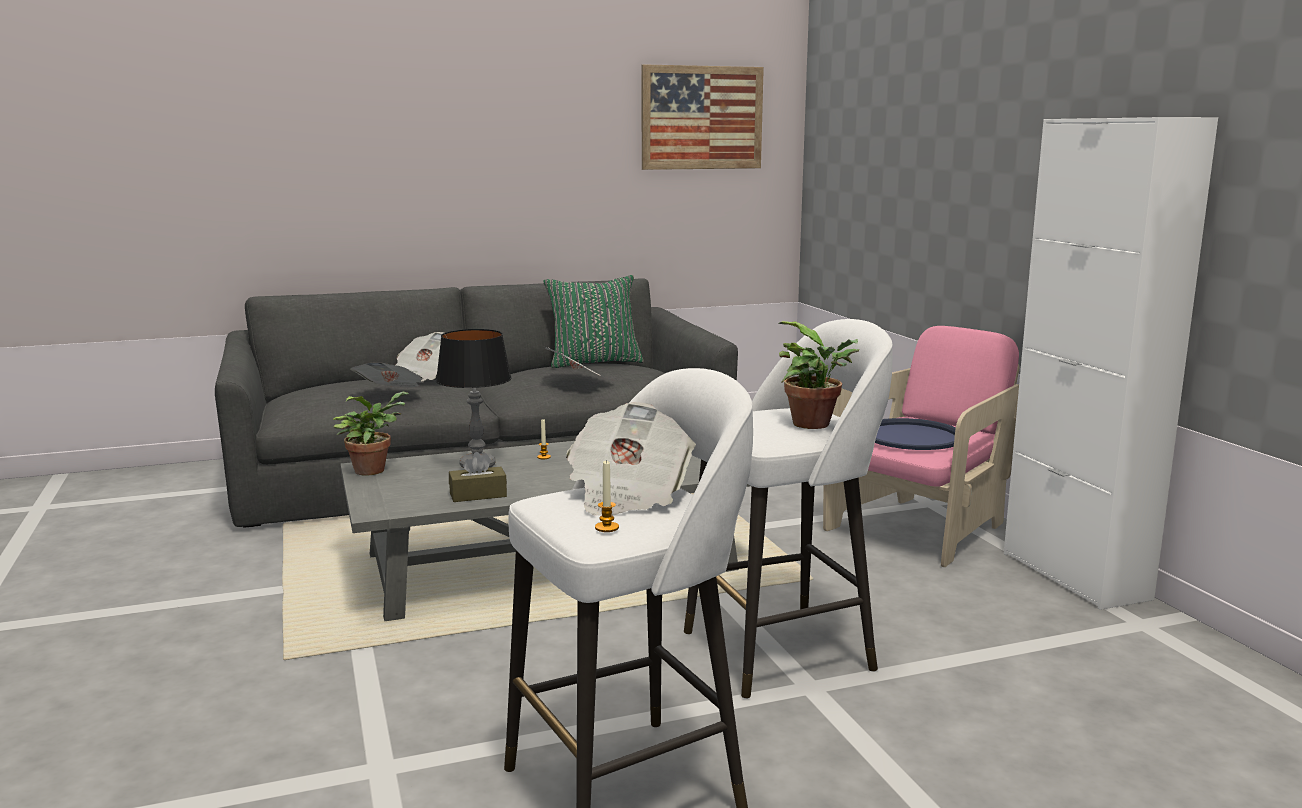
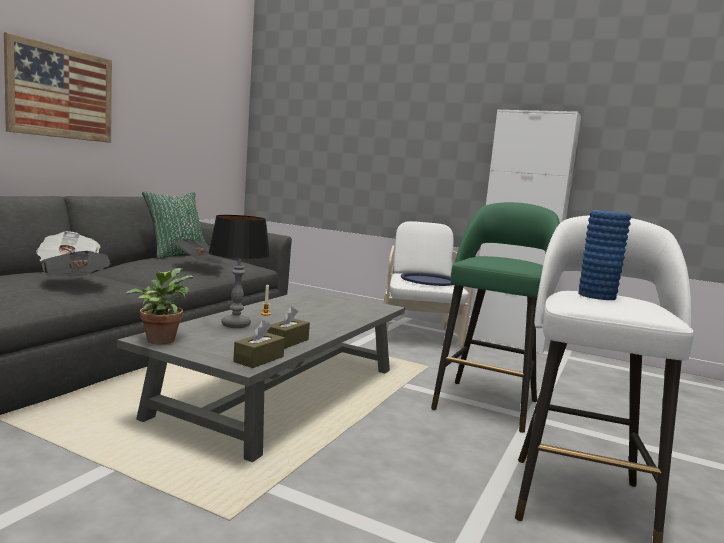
camera: 45 degrees left, 5 degrees down
newspaper [566,402,696,516] -> blue vase [578,210,631,300]
candle [595,460,619,532] -> none
picture [641,64,764,170] -> picture moved to [4,32,112,143]
white stool [684,319,893,699] -> green stool [431,202,560,433]
potted plant [778,321,859,429] -> none
pink armchair [823,326,1020,567] -> white armchair [384,221,473,349]
none -> brown tissue box [233,320,285,368]

